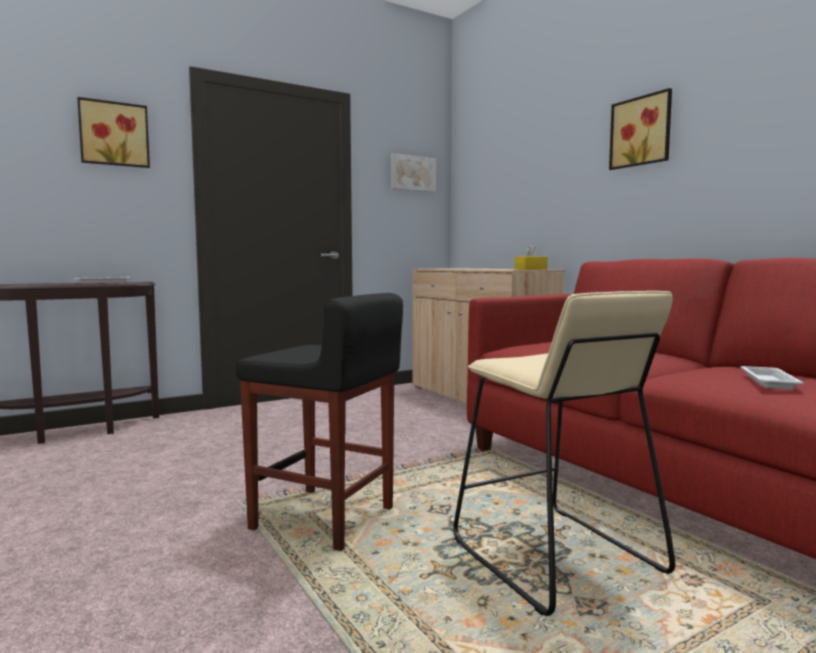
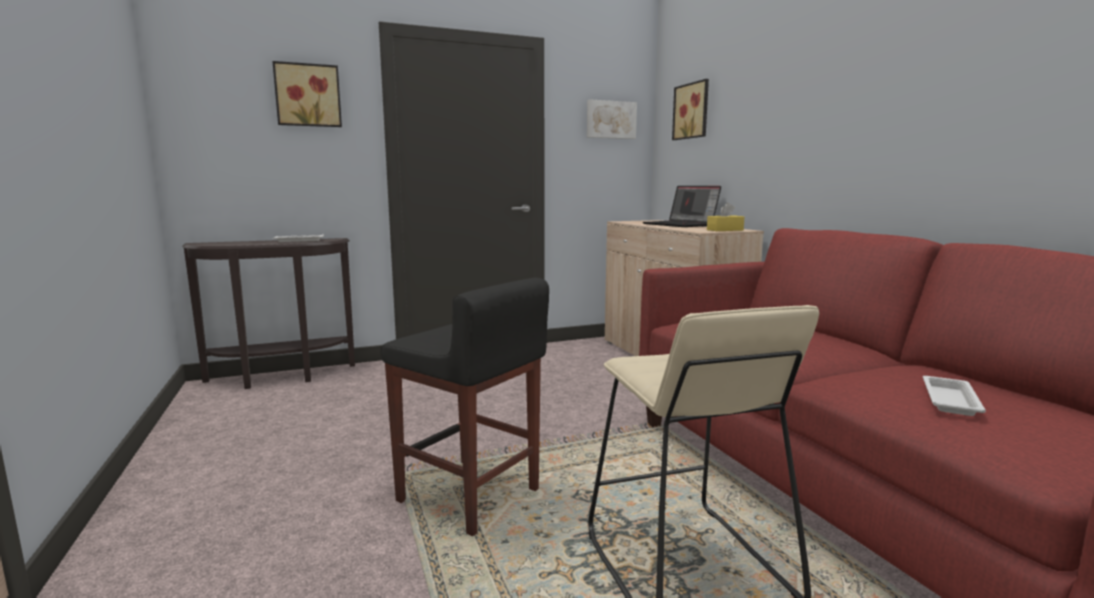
camera: 10 degrees right, 5 degrees up
picture [609,88,672,170] -> picture moved to [672,79,709,140]
none -> laptop [643,186,721,227]

